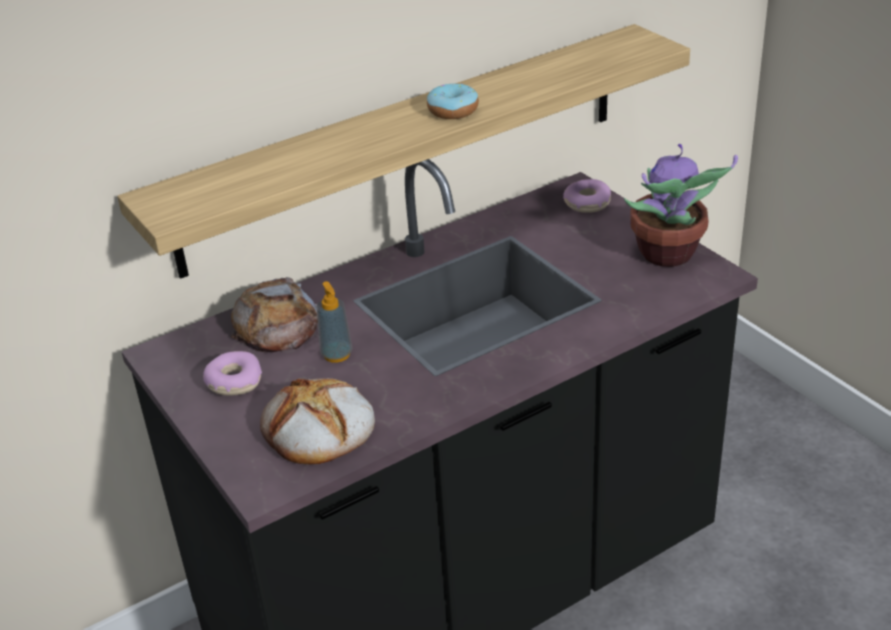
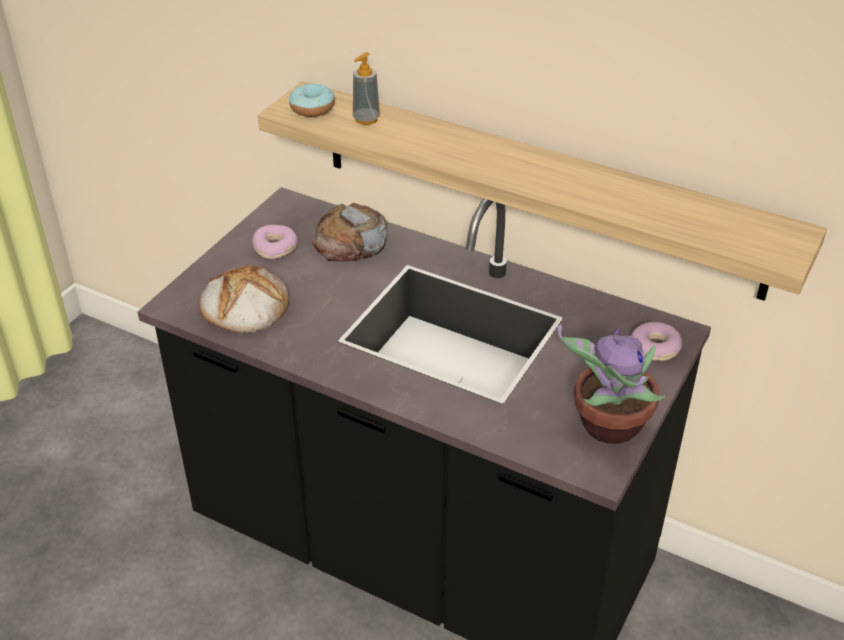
camera: 60 degrees right, 5 degrees up
soap dispenser [317,281,353,363] -> soap dispenser moved to [353,52,380,125]
donut [427,83,479,119] -> donut moved to [289,83,335,117]

